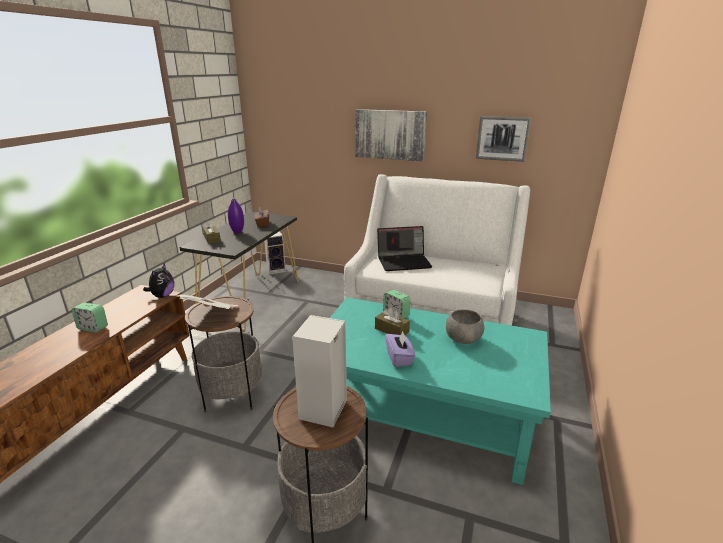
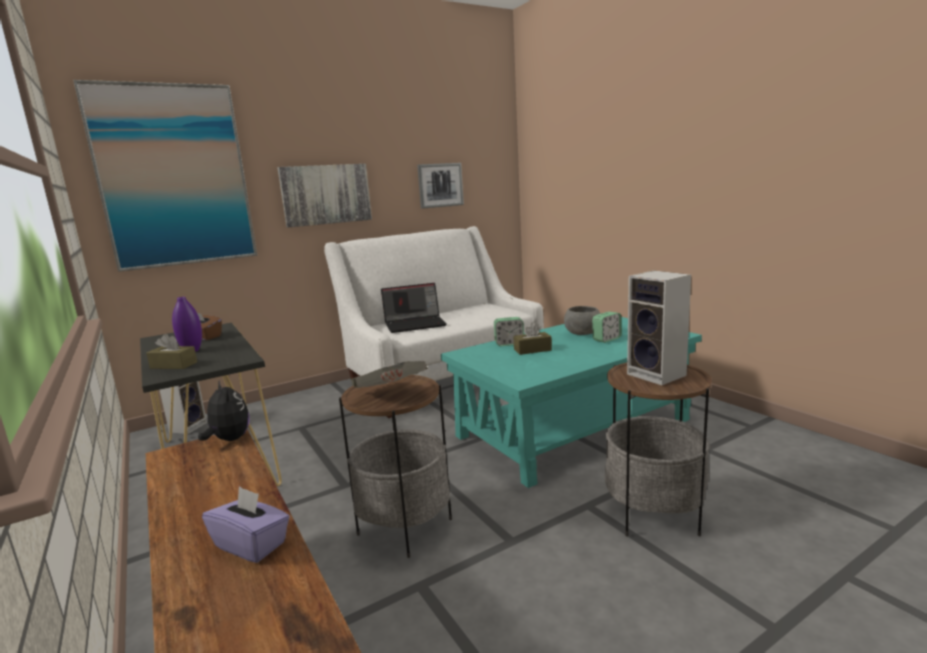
camera: 50 degrees left, 10 degrees down
alarm clock [72,302,108,333] -> alarm clock moved to [592,312,622,343]
laptop [377,226,432,271] -> laptop turned 45 degrees clockwise [381,283,447,333]
purple tissue box [385,331,416,367] -> purple tissue box moved to [202,486,290,563]
none -> picture [73,80,257,272]

